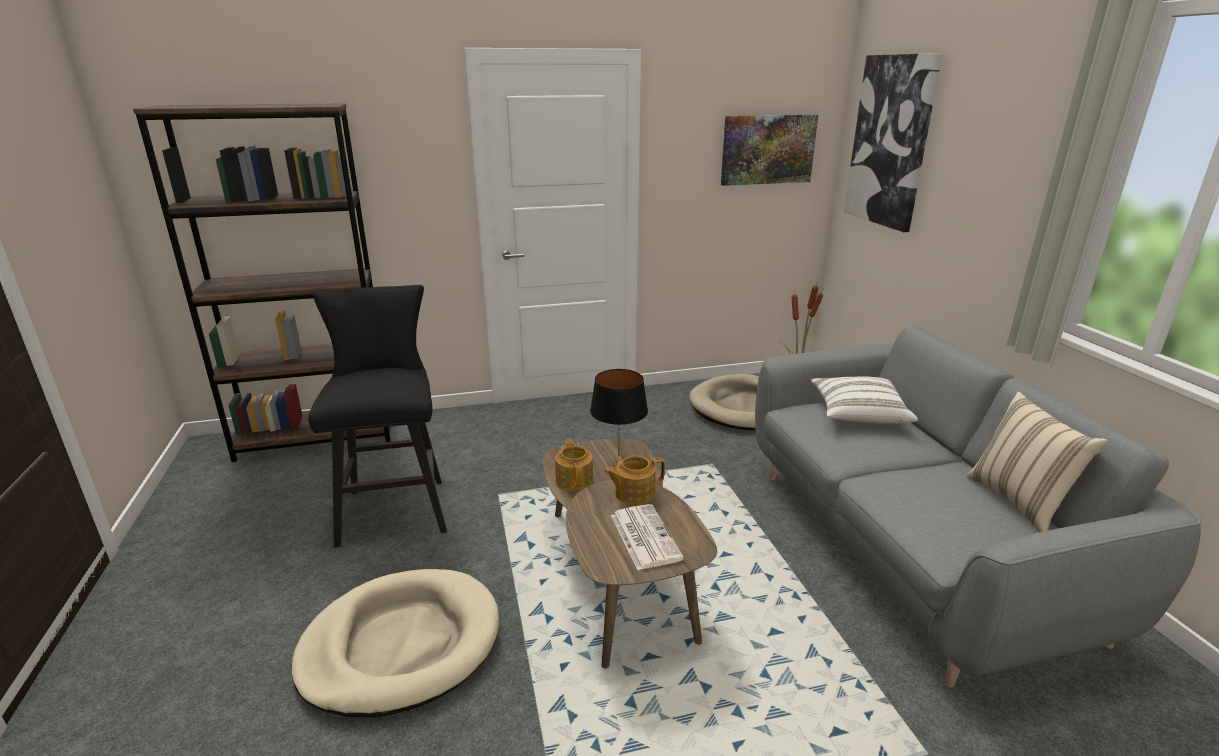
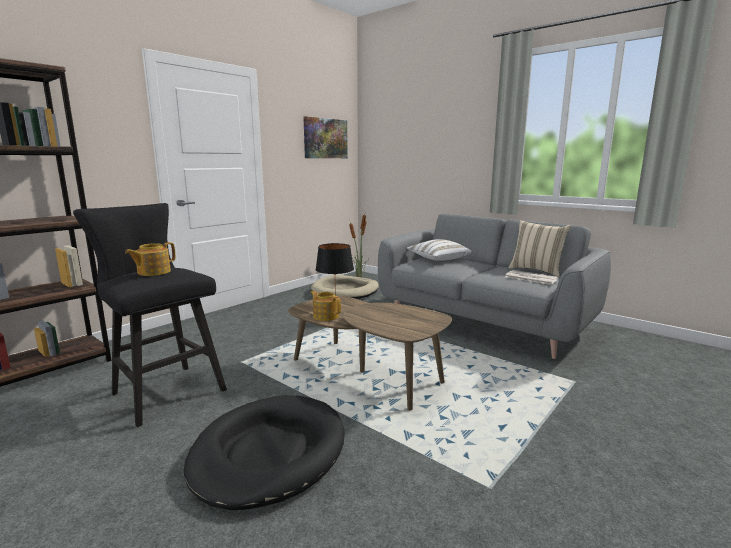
camera: 35 degrees left, 10 degrees down
beige dog bed [292,569,499,718] -> black dog bed [184,395,345,510]
teapot [603,456,665,505] -> teapot moved to [125,242,175,276]
newspaper [611,504,684,570] -> newspaper moved to [505,270,558,285]
picture [844,53,943,232] -> none

